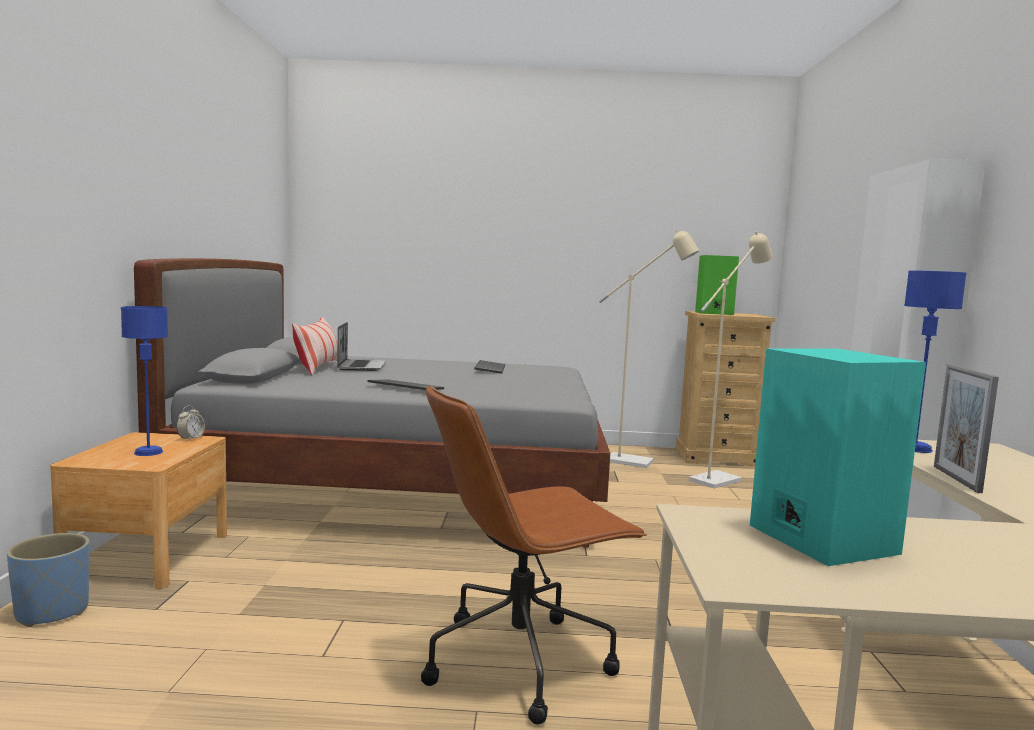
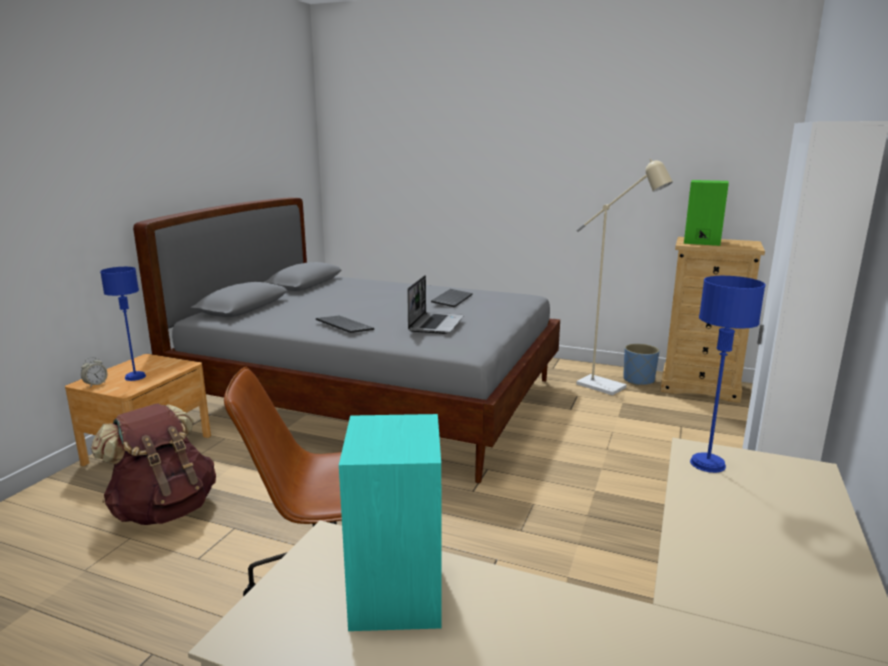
camera: 20 degrees right, 10 degrees up
blue planter [7,533,90,627] -> blue planter moved to [623,344,659,386]
alarm clock [176,406,205,441] -> alarm clock moved to [81,357,108,388]
pillow [292,317,337,376] -> none
laptop [337,322,386,371] -> laptop moved to [407,275,464,334]
beige floor lamp [689,231,773,489] -> none
picture frame [934,364,999,493] -> none
none -> brown backpack [91,403,216,525]

